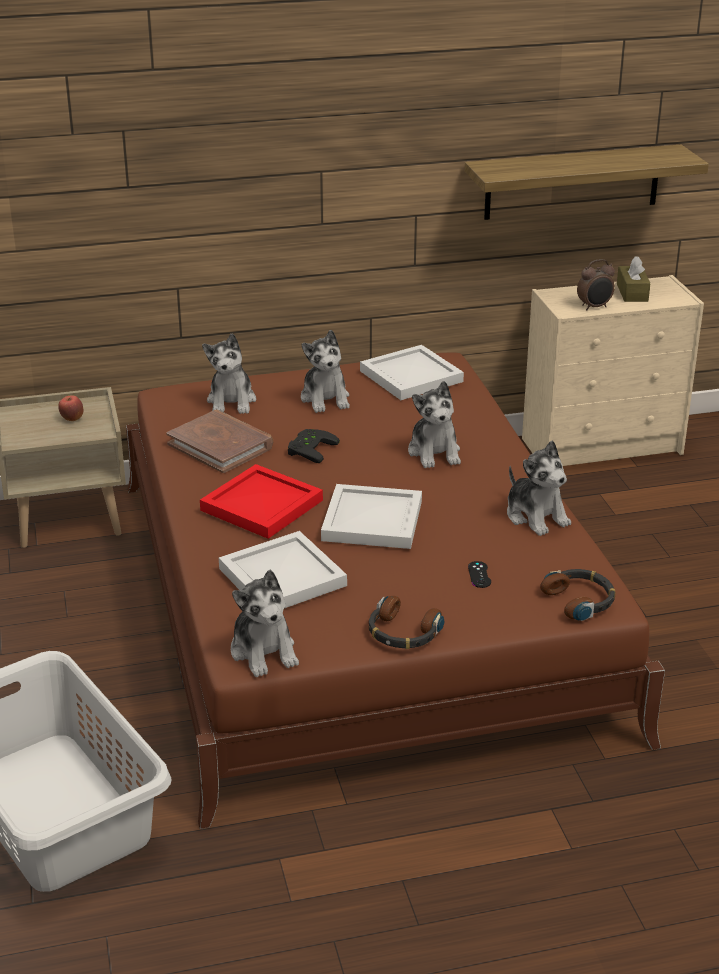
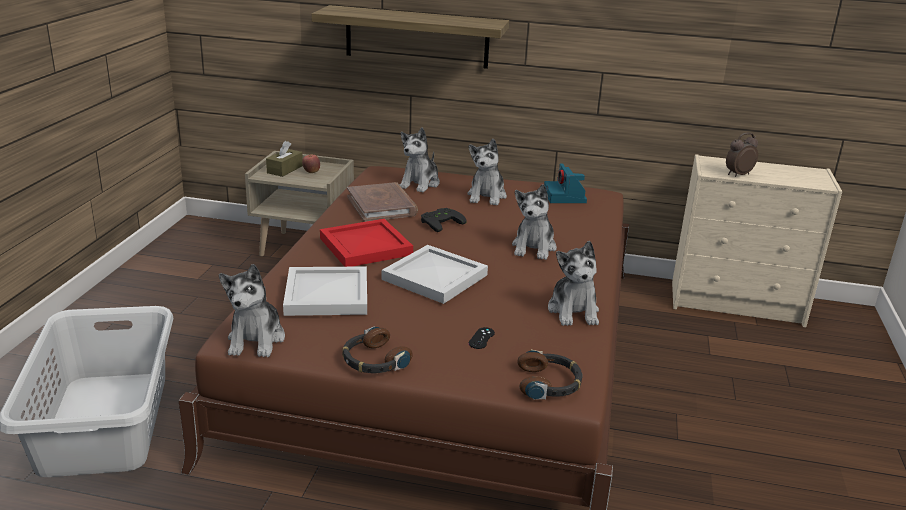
camera: 25 degrees right, 5 degrees down
white tray [360,345,464,400] -> camera [544,163,587,203]
shelf [465,145,709,220] -> shelf moved to [312,5,509,69]
alarm clock [577,259,615,310] -> alarm clock turned 150 degrees clockwise [726,133,758,177]
brown tissue box [617,256,651,302] -> brown tissue box moved to [266,141,303,177]

